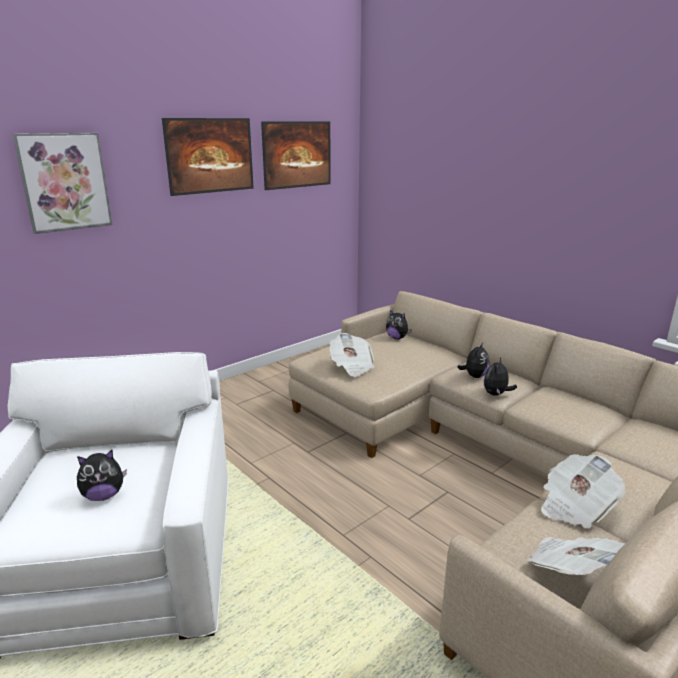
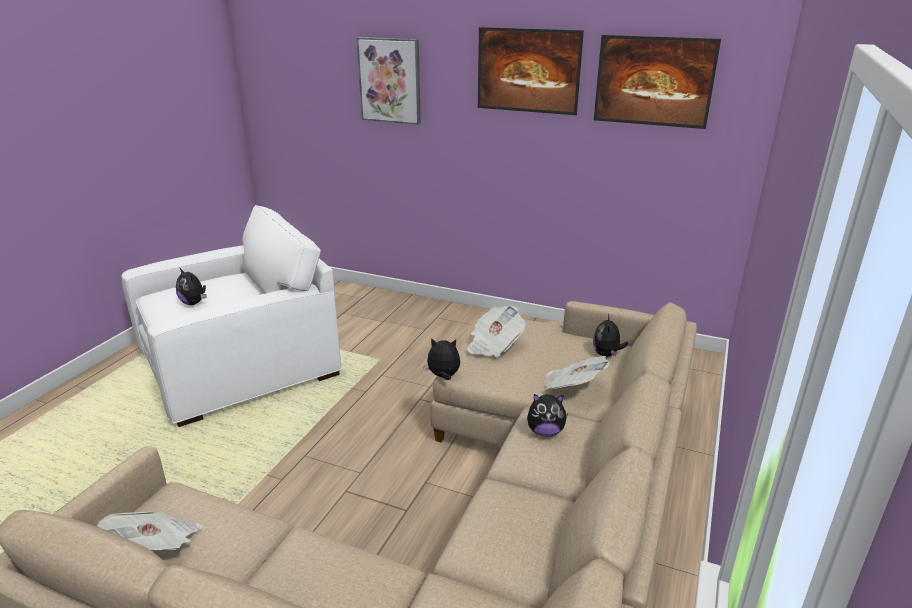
camera: 65 degrees right, 5 degrees up
plush toy [484,357,517,396] -> plush toy moved to [423,338,460,380]
newspaper [541,454,625,528] -> newspaper moved to [544,356,610,390]

